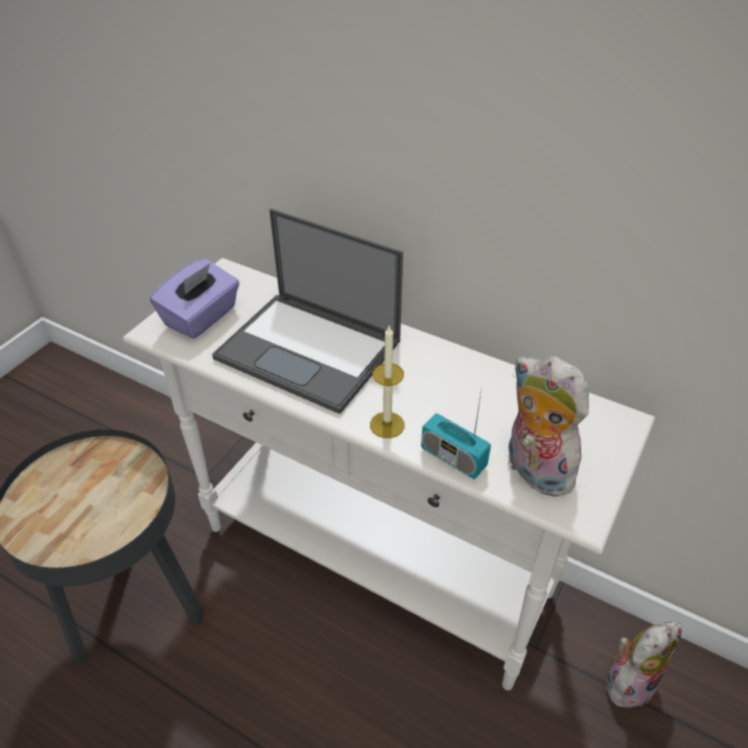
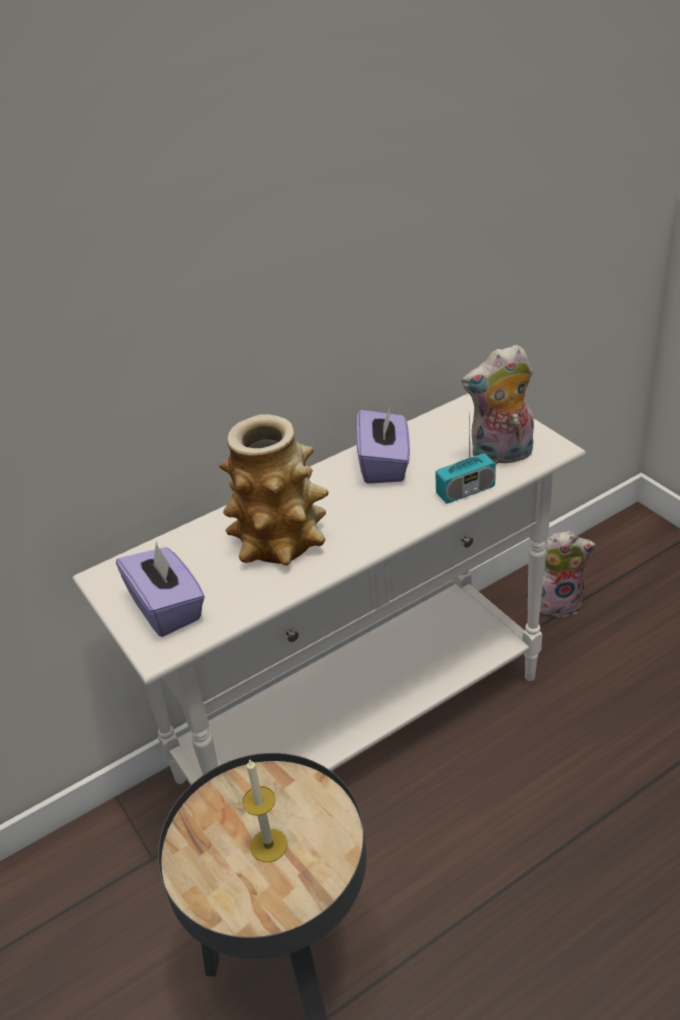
camera: 60 degrees left, 5 degrees down
laptop [212,208,403,414] -> vase [220,415,329,566]
candle [370,326,405,438] -> candle moved to [242,759,288,862]
plush toy [606,622,681,712] -> plush toy turned 90 degrees clockwise [540,531,596,617]
none -> purple tissue box [356,404,410,484]

